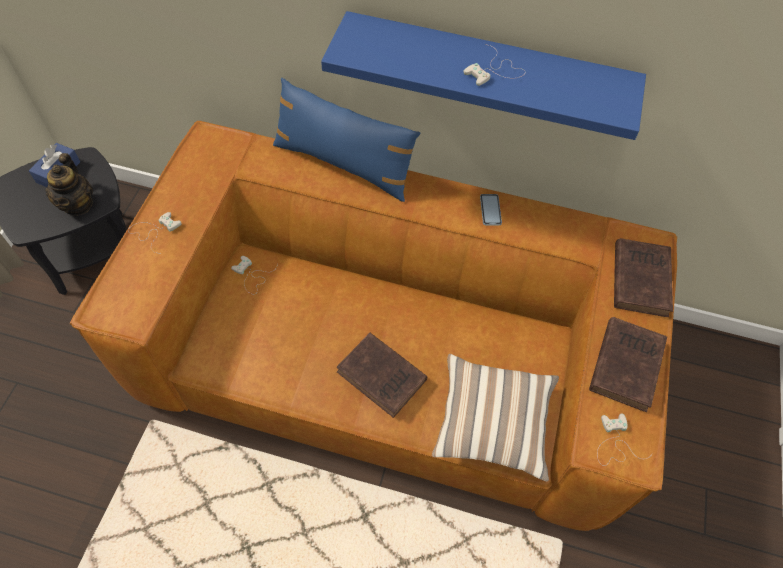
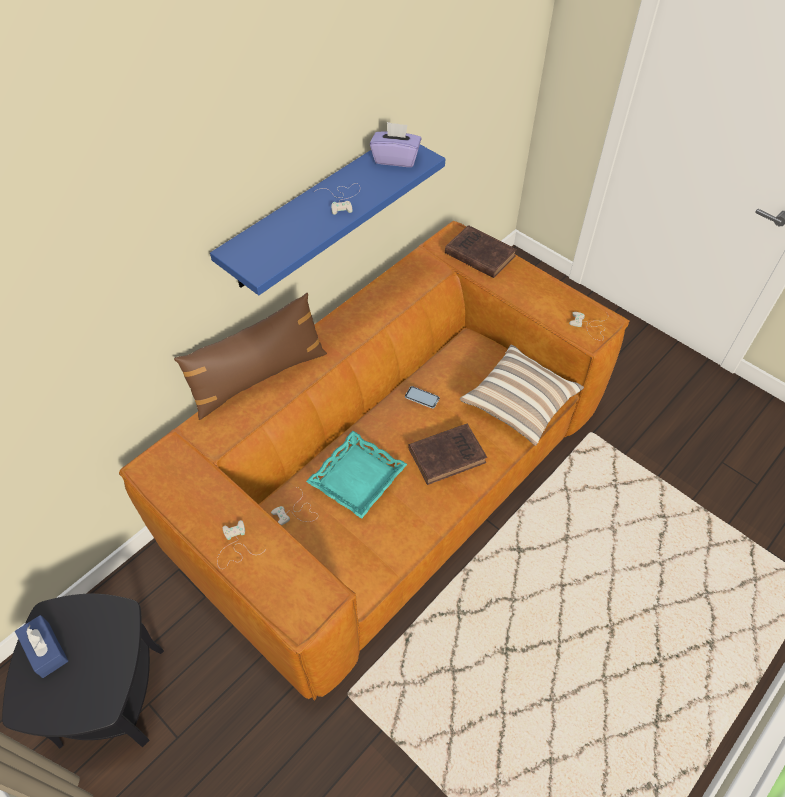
camera: 60 degrees left, 5 degrees down
teapot [46,153,93,216] -> none
blue pillow [273,78,420,202] -> brown pillow [174,293,327,420]
phone [480,194,502,225] -> phone moved to [405,386,440,409]
brown book [589,317,667,412] -> none
none -> turquoise tray [306,431,407,519]
none -> purple tissue box [370,122,422,167]

